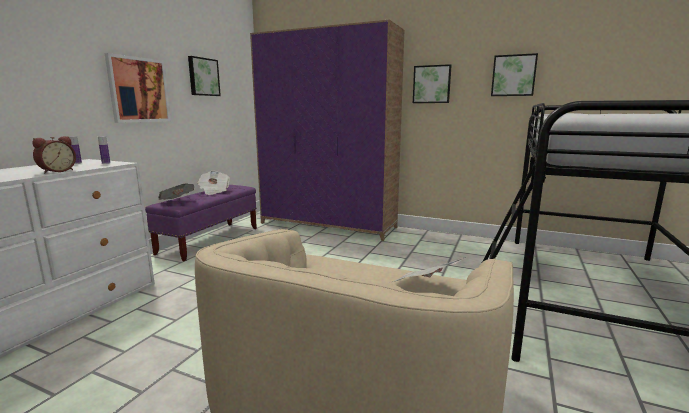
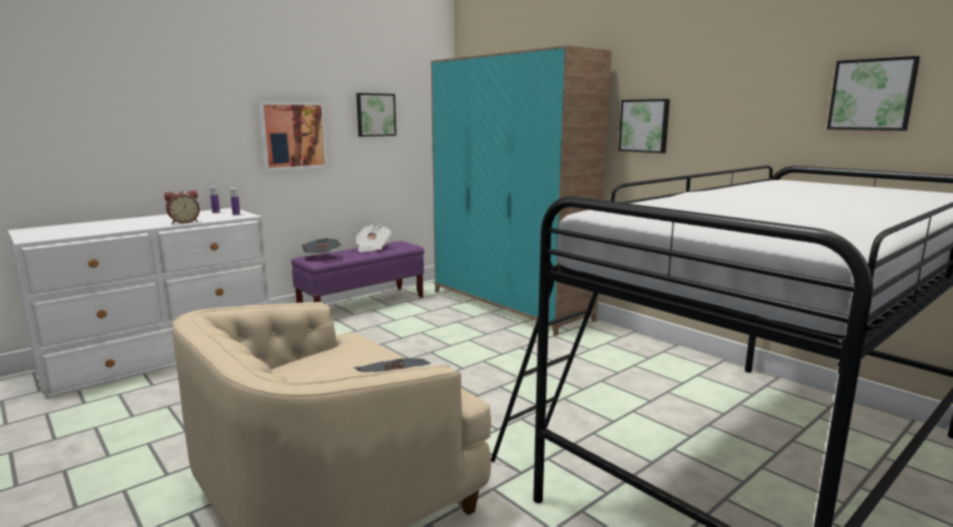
camera: 25 degrees right, 0 degrees up
purple wardrobe [250,19,404,241] -> turquoise wardrobe [431,45,612,336]
picture [491,53,538,96] -> picture moved to [827,56,920,131]

